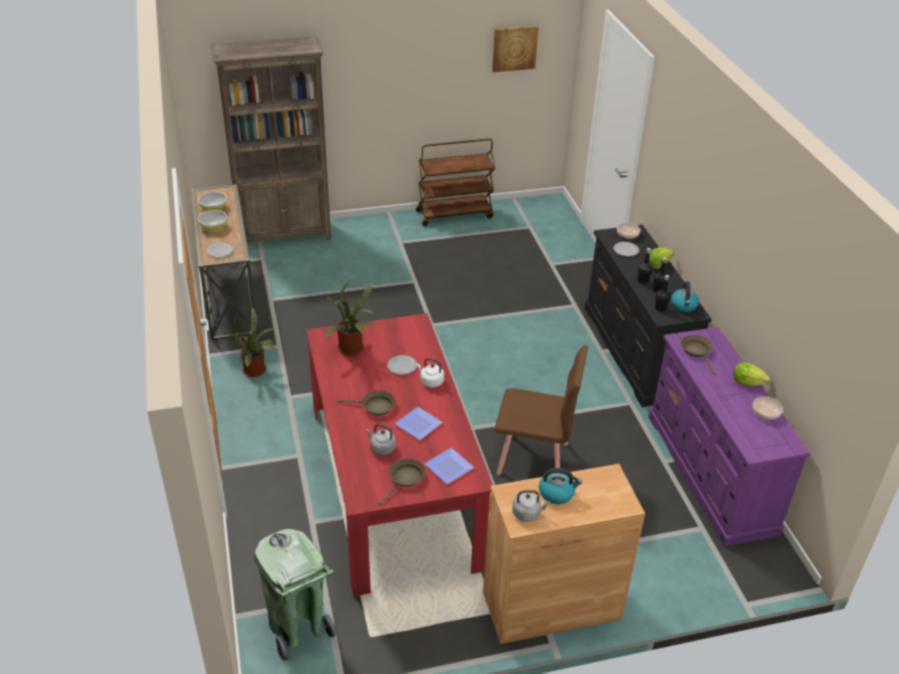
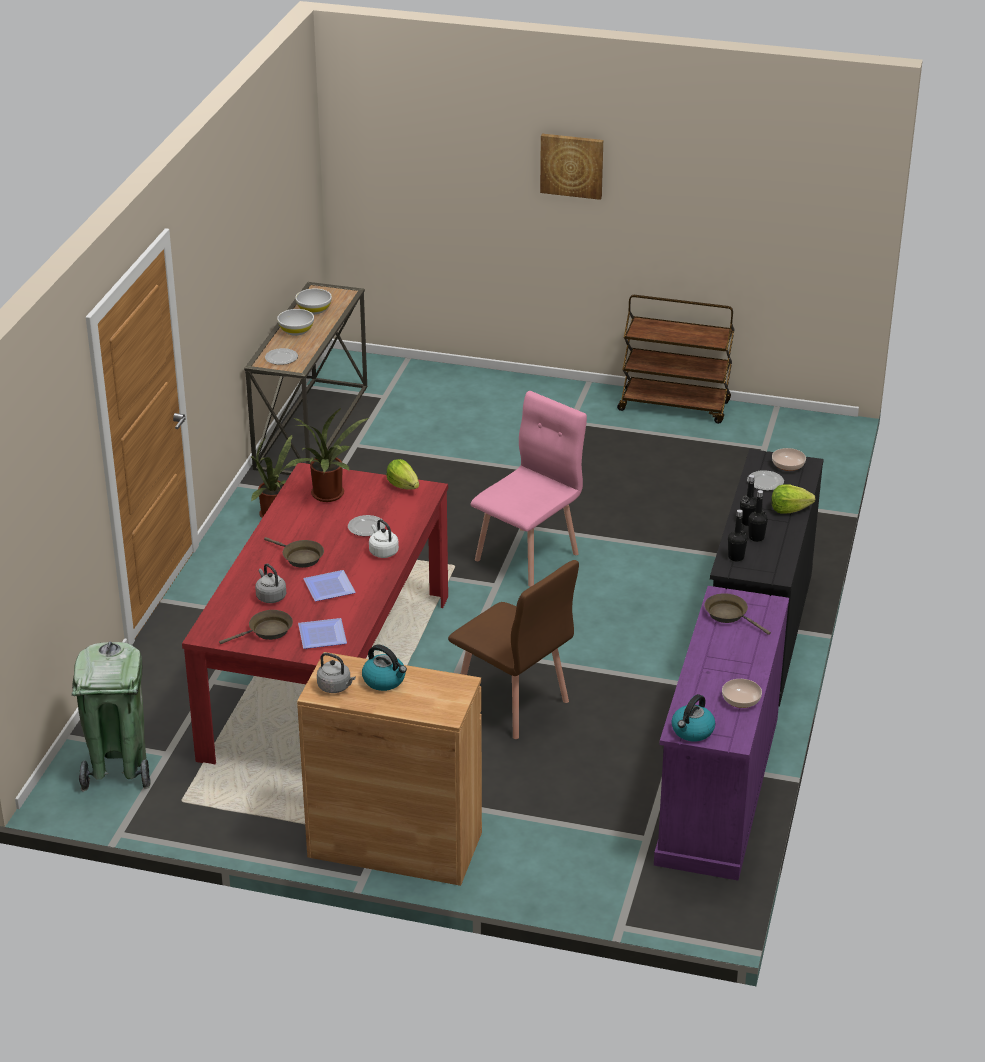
camera: 30 degrees right, 5 degrees down
brown bookcase [211,36,331,243] -> none
picture [492,26,538,72] -> picture moved to [540,134,603,200]
kettle [671,282,699,312] -> kettle moved to [671,694,715,742]
brown frying pan [681,335,716,374] -> brown frying pan turned 60 degrees counterclockwise [705,593,771,635]
lettuce [733,362,770,386] -> lettuce moved to [386,459,419,490]
none -> pink chair [471,391,587,587]

